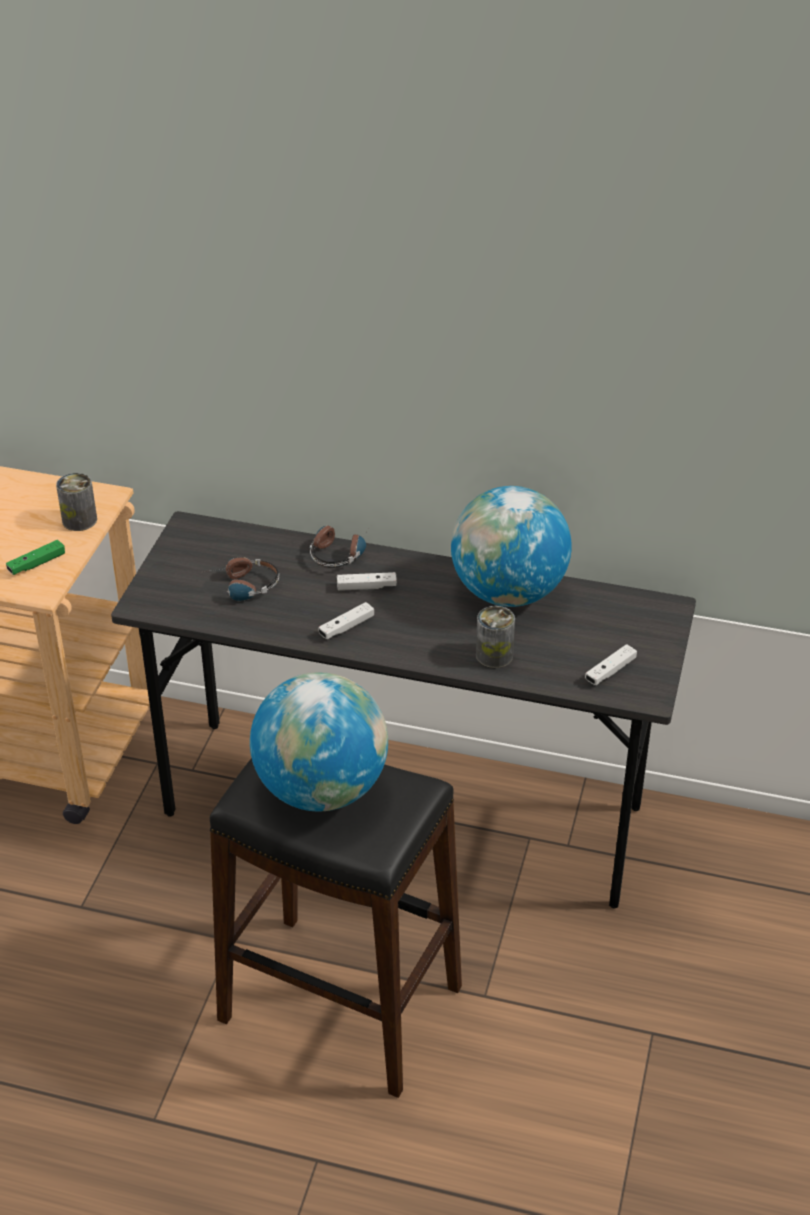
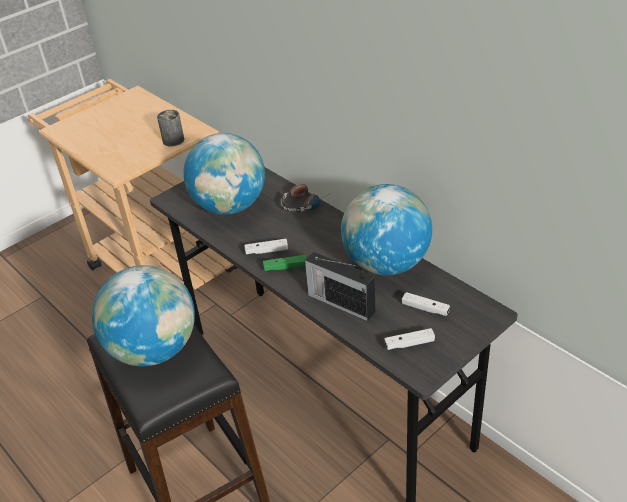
camera: 35 degrees right, 0 degrees up
green game controller [6,540,65,575] -> green game controller moved to [263,255,307,271]
headphones [199,557,279,601] -> globe [183,133,265,215]
white game controller [337,572,397,591] -> white game controller moved to [402,292,450,316]
can [476,606,515,668] -> radio [304,252,375,321]

